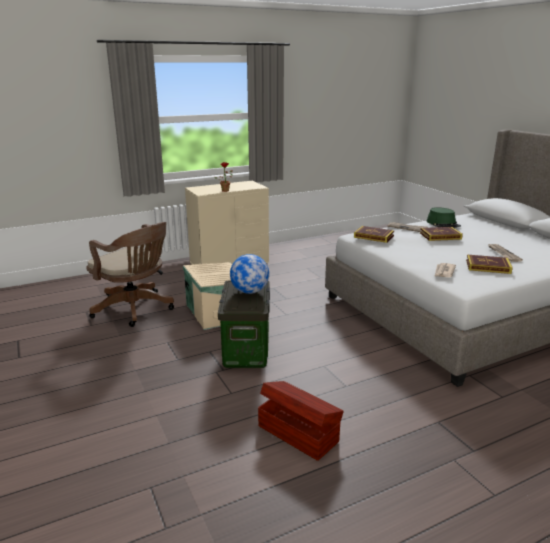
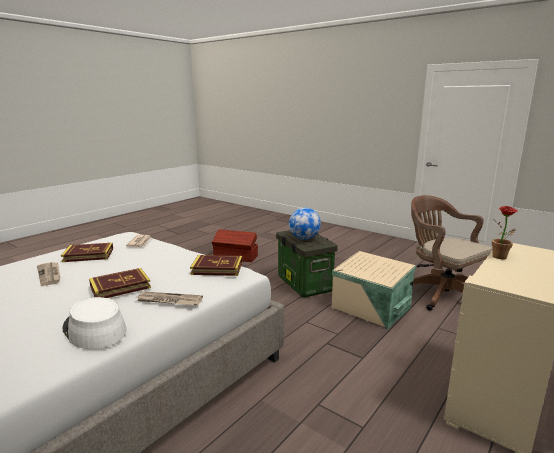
camera: 155 degrees right, 5 degrees down
brown office chair [86,222,174,327] -> brown office chair turned 45 degrees clockwise [411,195,492,311]
green hat [427,207,461,228] -> white hat [63,297,127,349]

